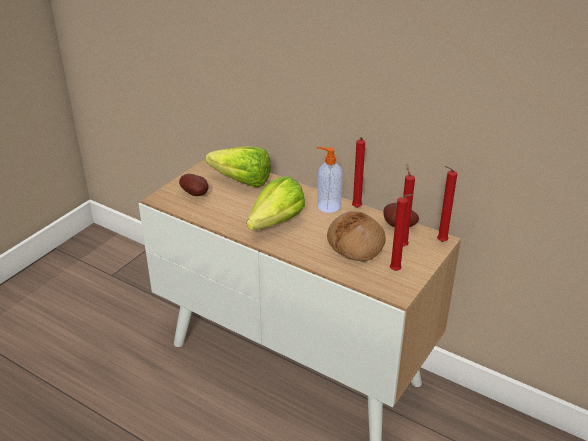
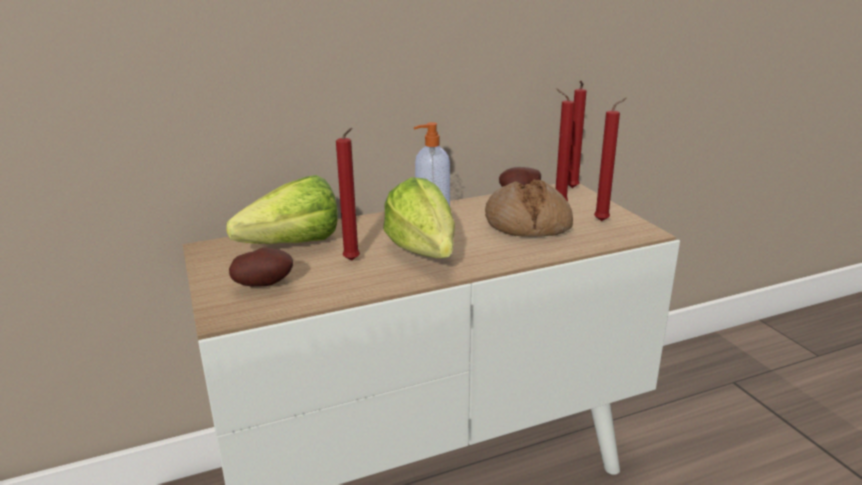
camera: 55 degrees left, 10 degrees down
red candle [352,137,365,208] -> red candle moved to [336,128,360,261]

